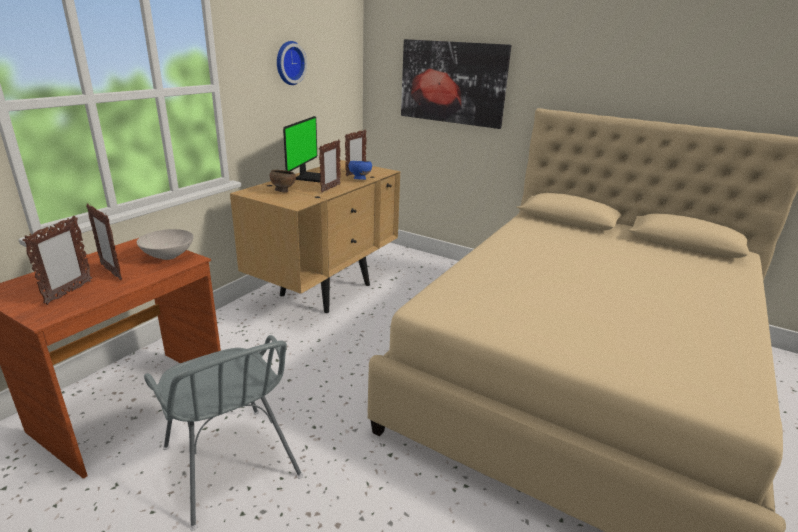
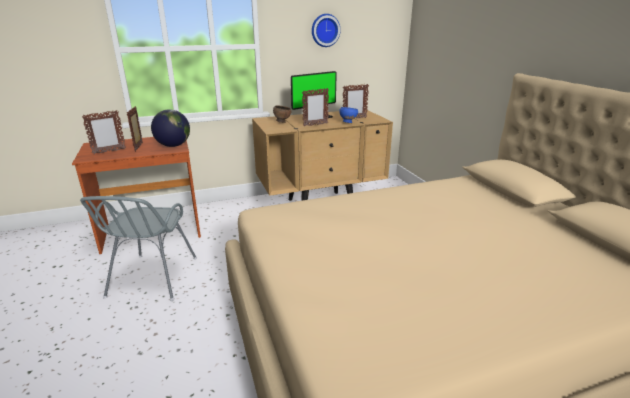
camera: 40 degrees right, 0 degrees up
white bowl [137,229,194,260] -> globe [151,109,190,147]
picture [401,39,511,129] -> none

